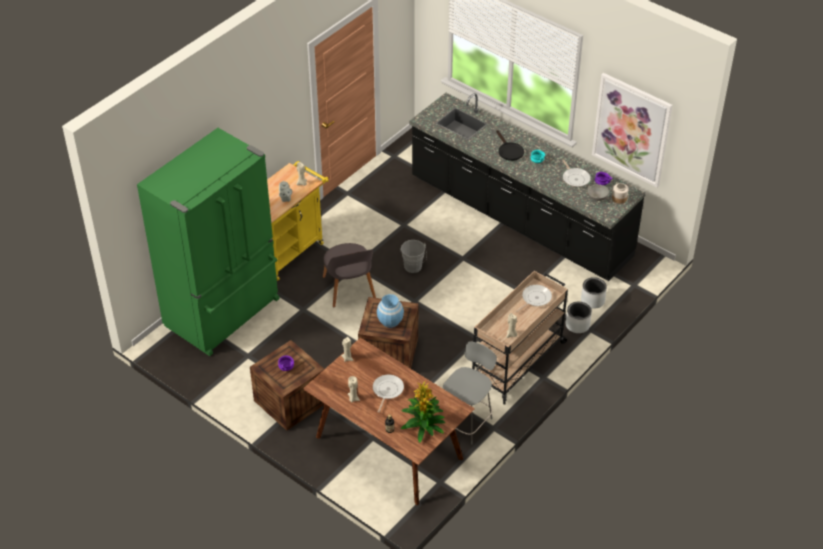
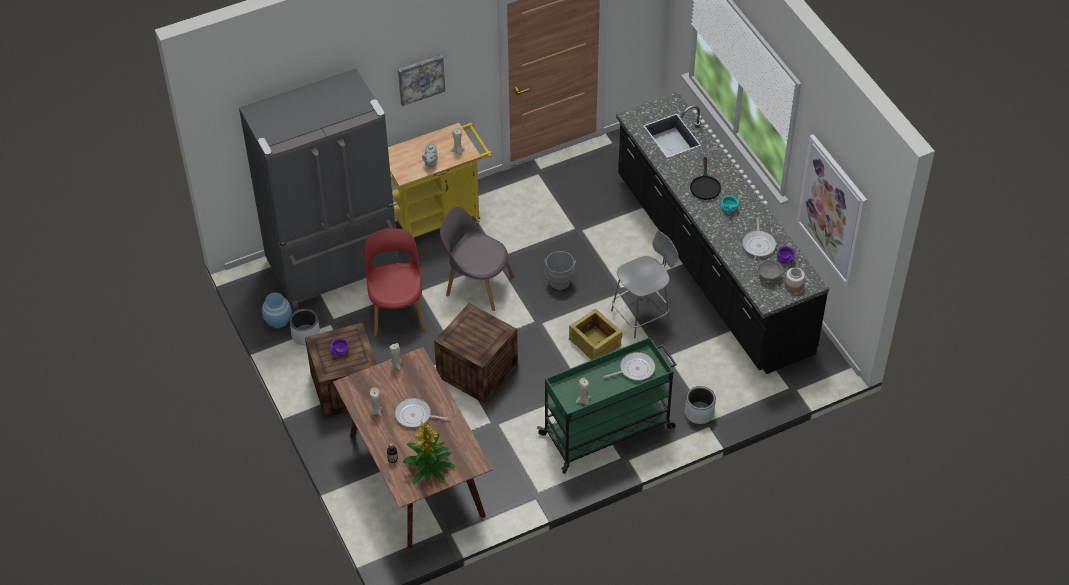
camera: 25 degrees right, 5 degrees up
green fridge [137,128,280,356] -> grey fridge [239,68,399,308]
grey chair [323,243,376,307] -> grey chair turned 105 degrees clockwise [440,207,514,311]
frying pan [373,375,404,413] -> frying pan turned 120 degrees counterclockwise [395,398,450,427]
blue vase [377,294,404,328] -> blue vase moved to [262,292,292,328]
grey stool [443,341,497,445] -> grey stool moved to [611,231,678,338]
beige cart [472,271,568,404] -> green cart [537,337,677,474]
grey planter [581,277,607,309] -> grey planter moved to [289,309,320,345]
none -> red chair [365,229,425,338]
none -> picture [398,55,445,106]
none -> crate [569,309,622,360]

